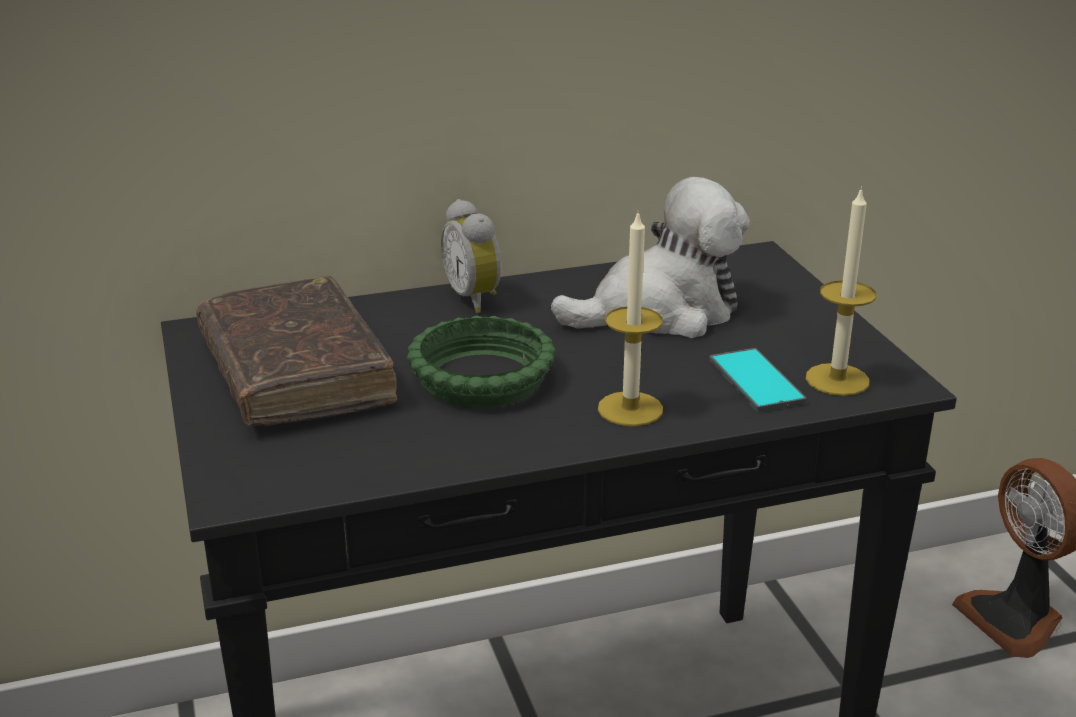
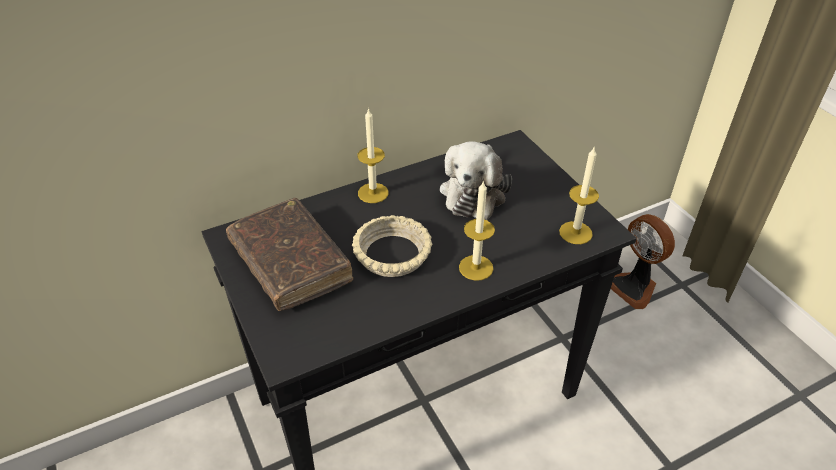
camera: 10 degrees left, 15 degrees up
green bowl [407,315,556,407] -> beige bowl [352,215,432,277]
alarm clock [441,199,501,313] -> candle [357,108,388,203]
plush toy [551,177,750,338] -> plush toy turned 135 degrees clockwise [440,142,512,220]
phone [709,348,806,412] -> none

